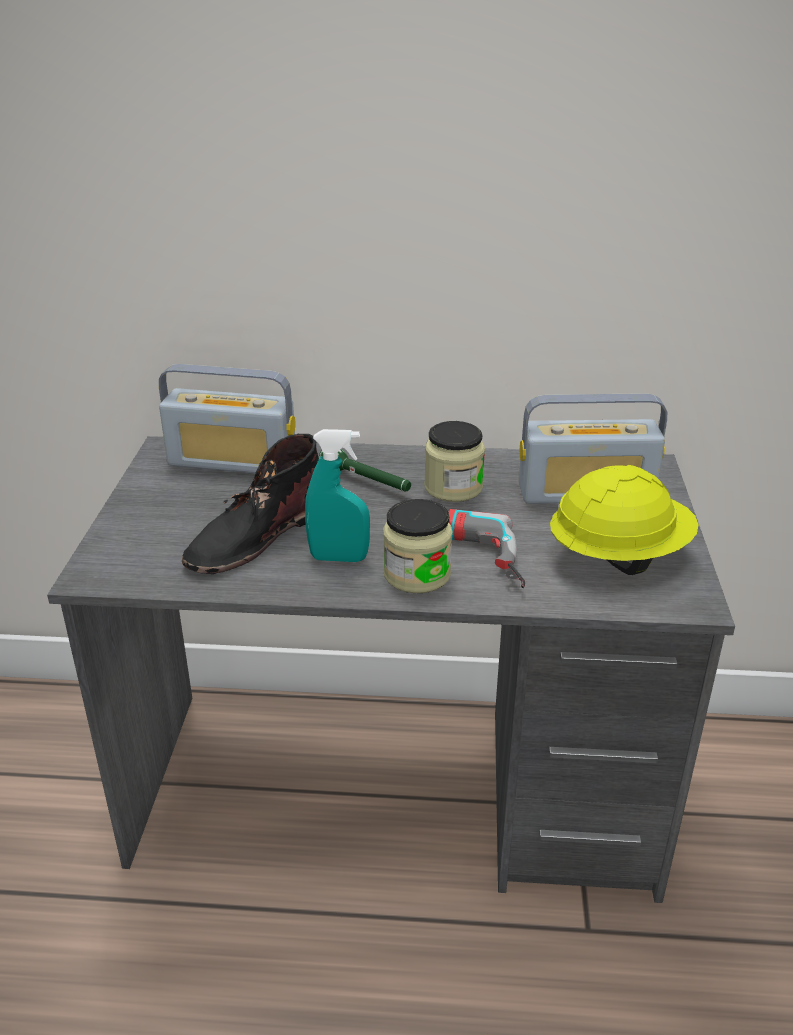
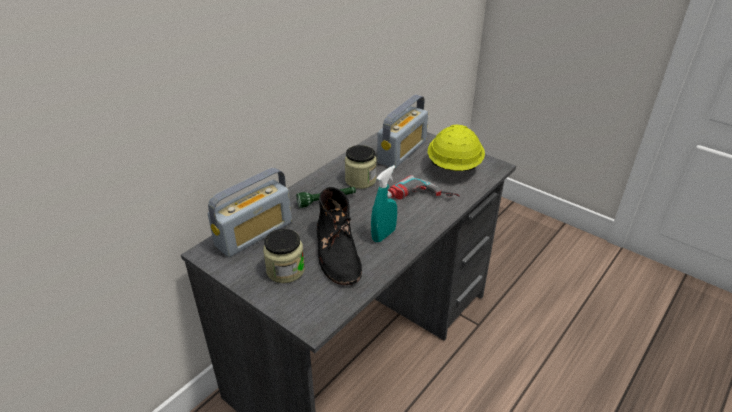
camera: 55 degrees left, 5 degrees up
jar [383,499,453,593] -> jar moved to [263,229,305,283]

